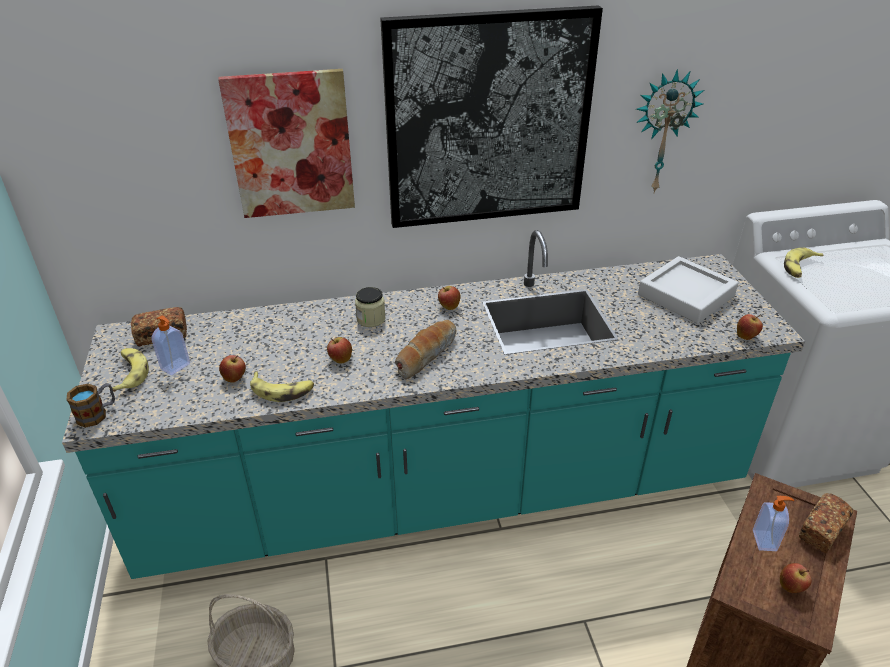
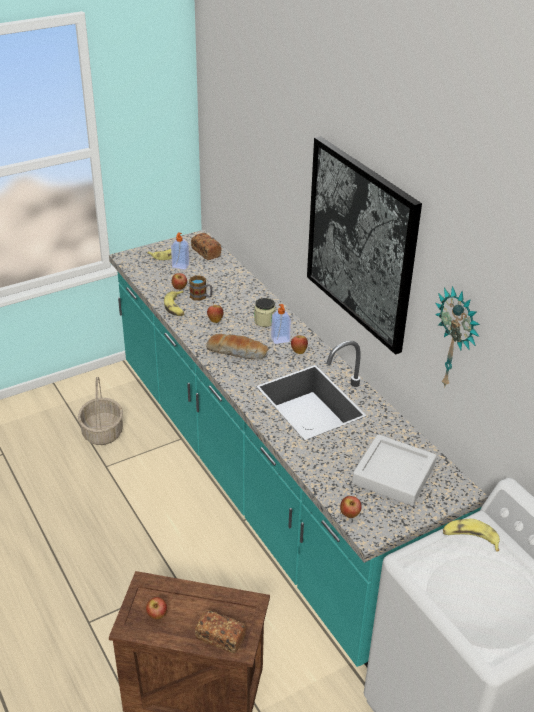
camera: 70 degrees right, 0 degrees up
mug [67,383,115,428] -> mug moved to [189,275,212,301]
picture [218,69,355,218] -> none
soap dispenser [753,496,794,551] -> soap dispenser moved to [271,304,291,344]

